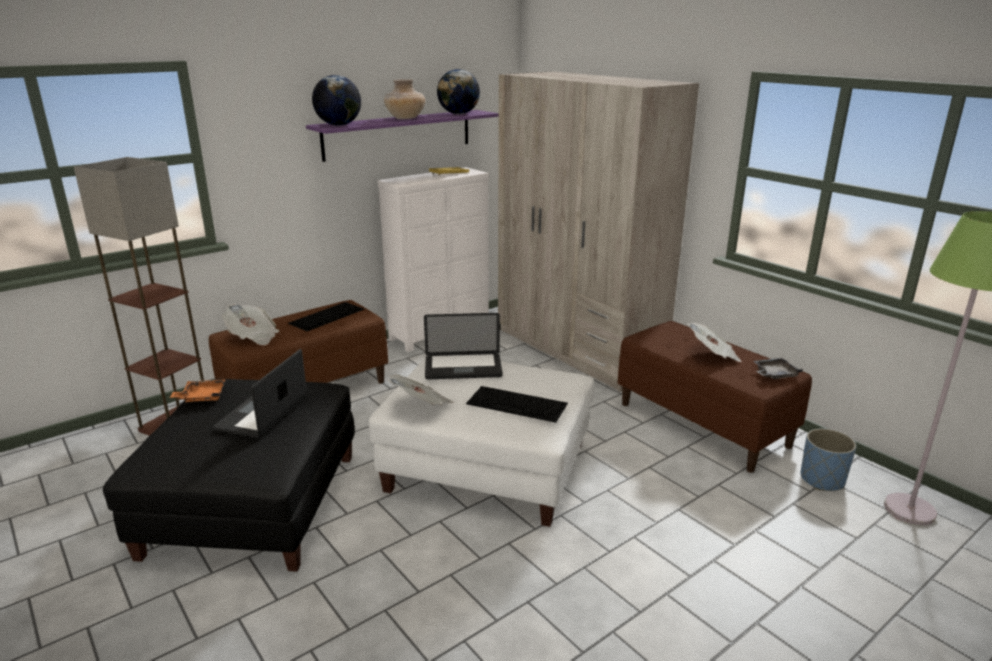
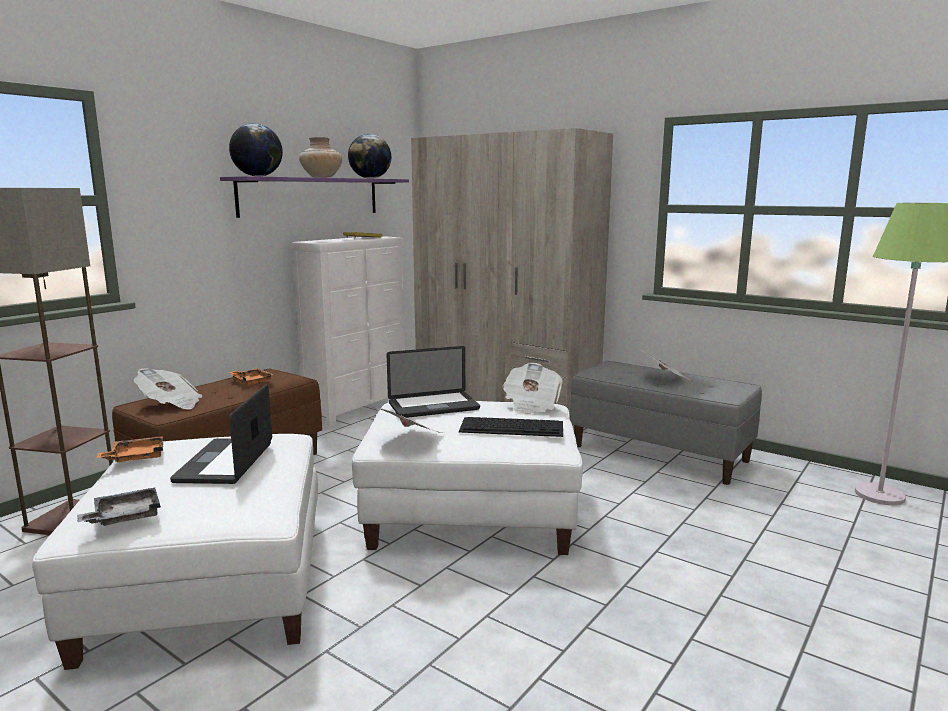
camera: 15 degrees left, 10 degrees down
black ottoman [103,379,355,572] -> white ottoman [32,434,318,670]
keyboard [288,302,364,331] -> orange tray [229,368,274,385]
brown bench [618,321,812,473] -> grey bench [570,361,762,485]
grey tray [754,358,803,379] -> grey tray moved to [77,488,161,526]
blue planter [801,429,856,491] -> none
none -> newspaper [502,363,563,415]

